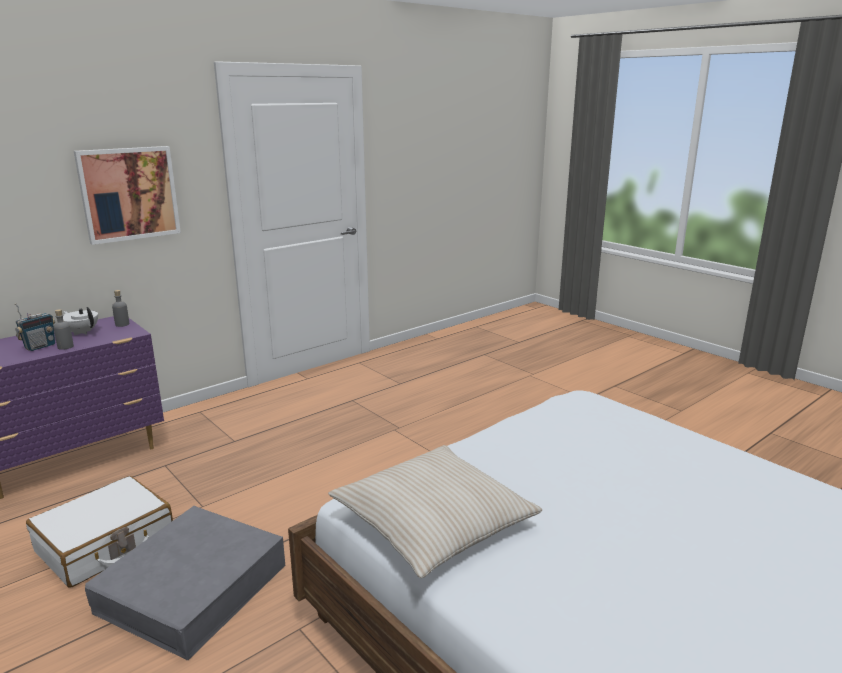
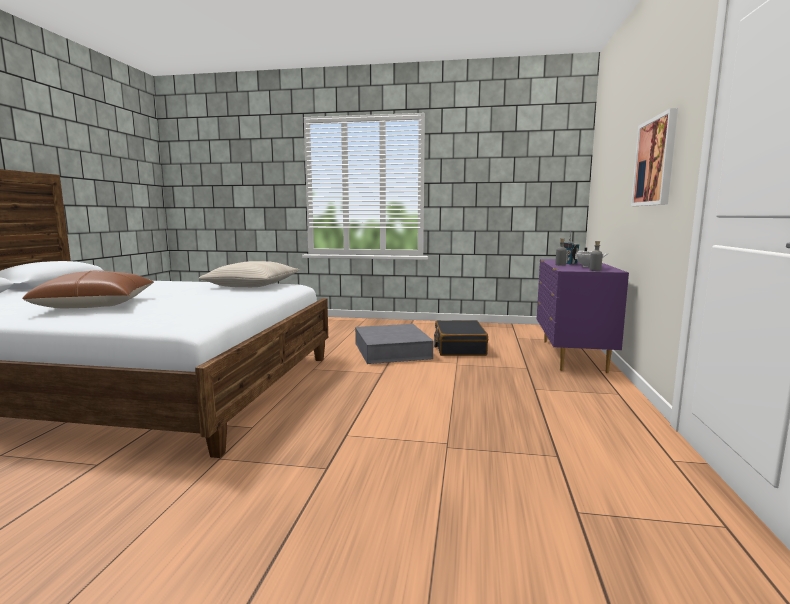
camera: 140 degrees right, 10 degrees down
white suitcase [26,476,173,588] -> black suitcase [434,320,488,356]
none -> brown pillow [22,271,154,308]

